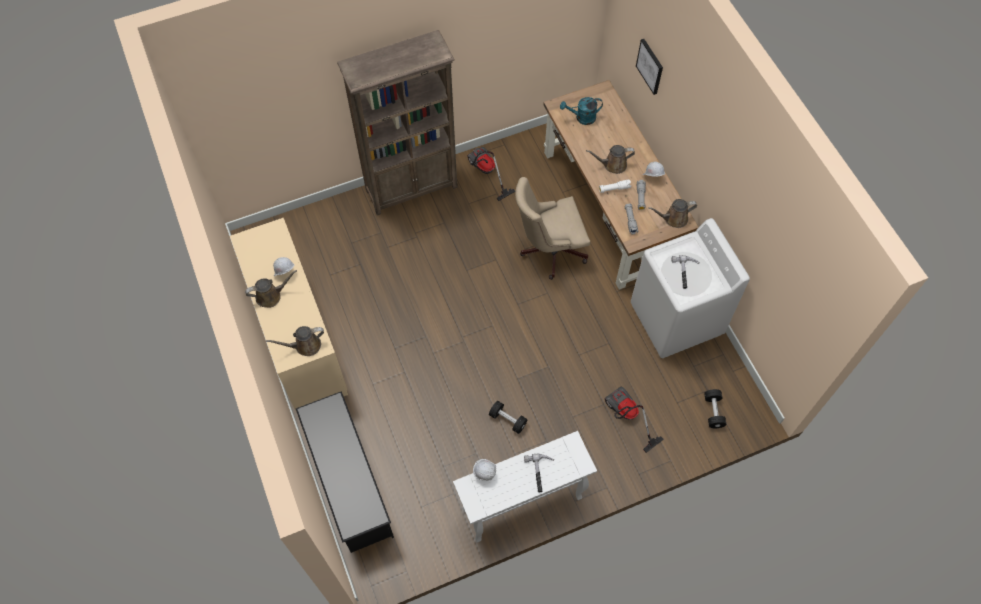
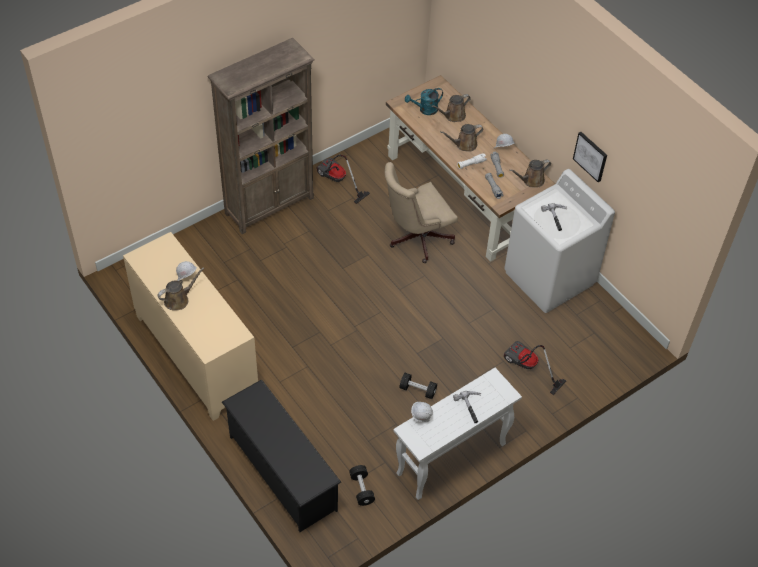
camera: 15 degrees left, 10 degrees down
brown watering can [266,326,324,356] -> brown watering can moved to [432,94,471,122]
picture [636,39,663,95] -> picture moved to [573,132,607,182]
black dumbbell [704,389,726,428] -> black dumbbell moved to [349,465,375,506]

